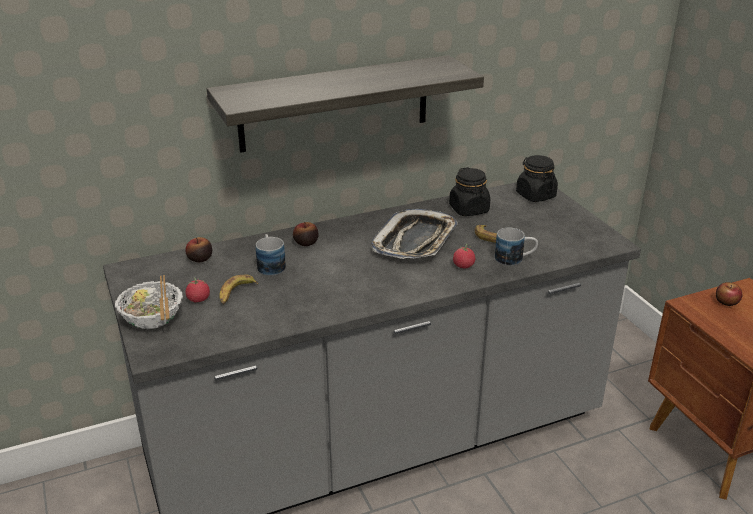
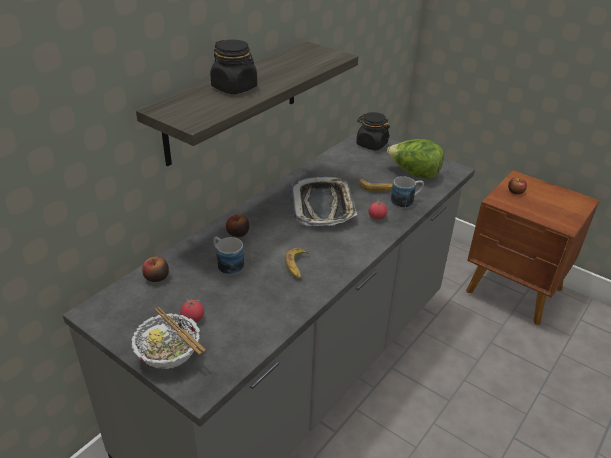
camera: 30 degrees left, 5 degrees up
banana [219,275,258,305] -> banana moved to [285,248,309,279]
black jar [449,167,490,216] -> black jar moved to [210,40,257,94]
none -> lettuce [387,139,444,179]

